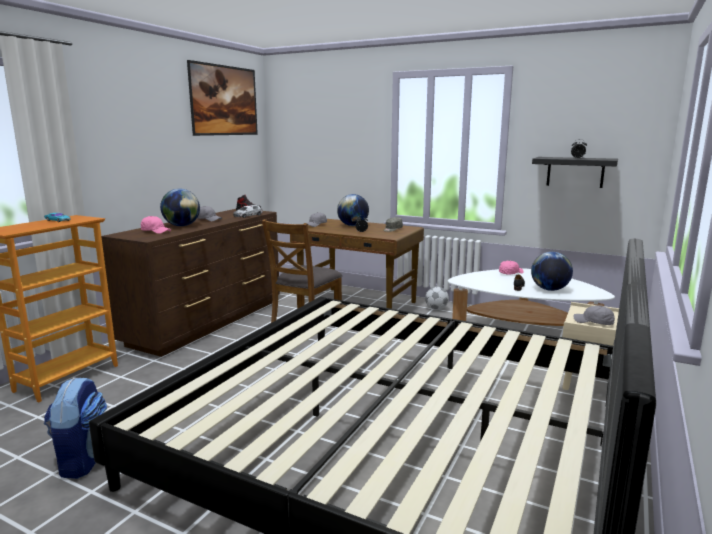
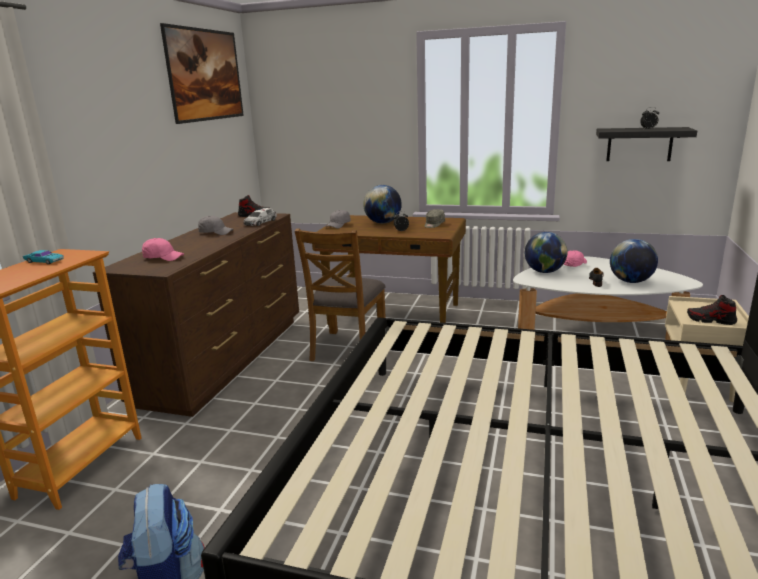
camera: 10 degrees left, 5 degrees up
globe [160,189,200,226] -> globe moved to [525,232,567,273]
football [425,287,449,310] -> none
grey cap [573,305,615,325] -> shoe [687,295,737,325]

